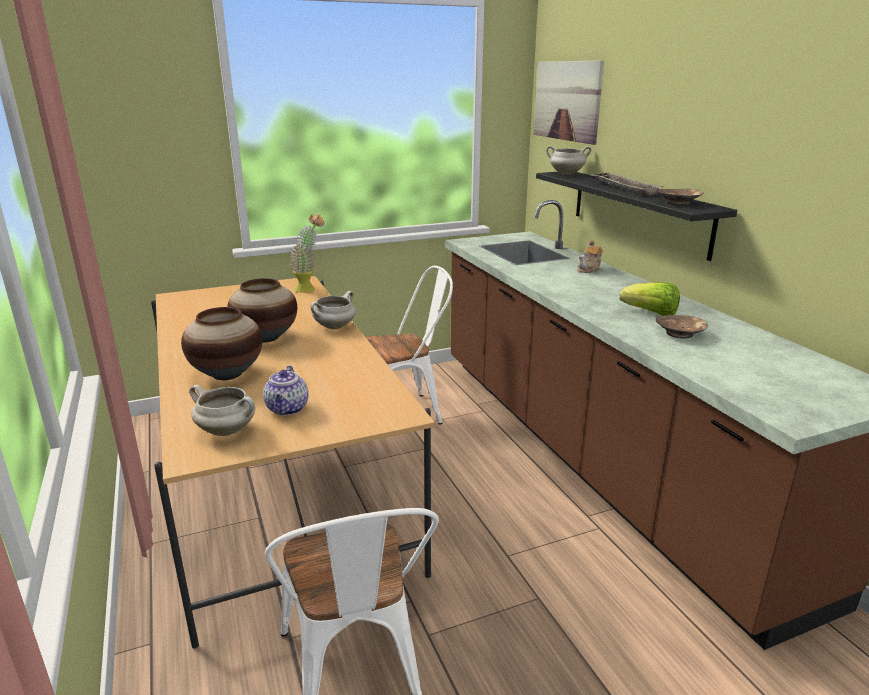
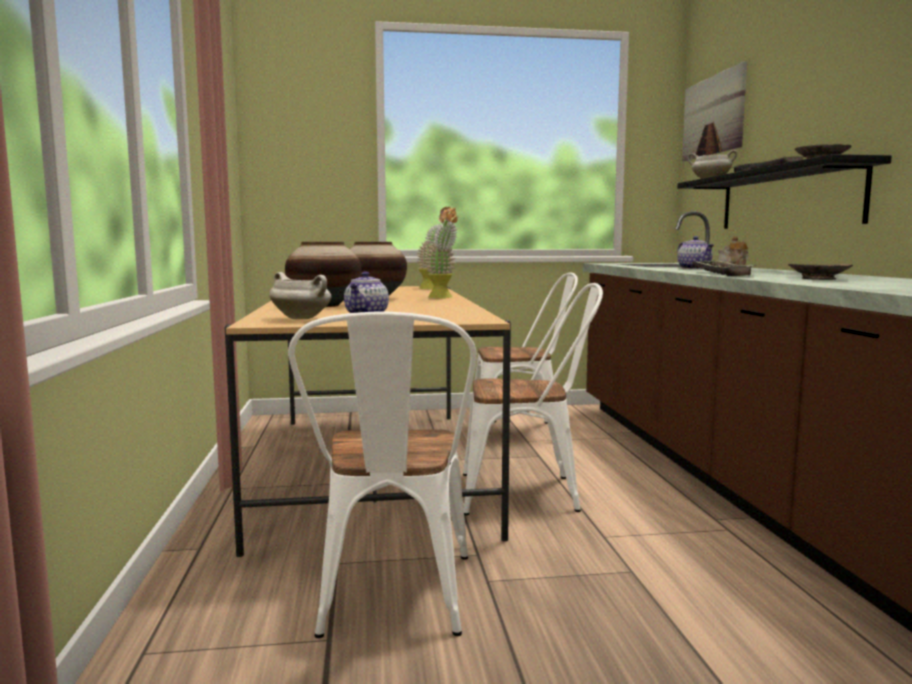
camera: 15 degrees right, 15 degrees down
white cooking pot [310,291,356,329] -> potted plant [425,207,458,298]
lettuce [620,282,680,316] -> none
none -> white chair [463,283,603,516]
none -> teapot [677,236,714,269]
none -> tray [693,261,757,276]

